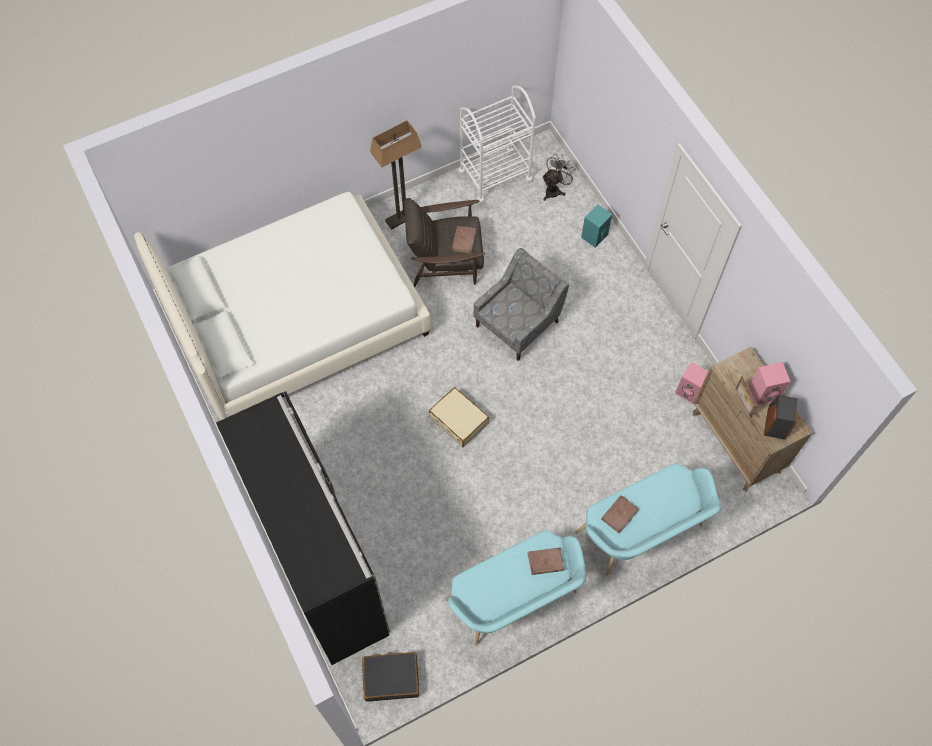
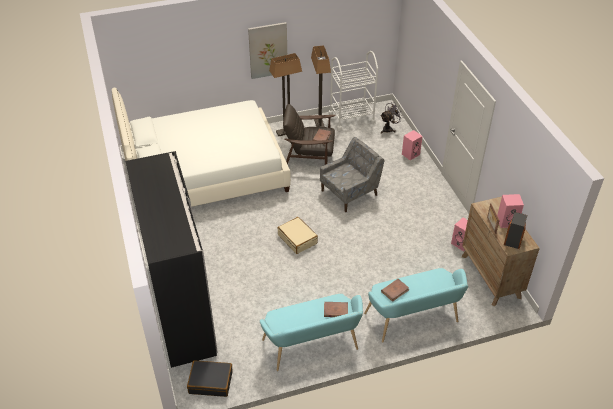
camera: 10 degrees right, 20 degrees down
turquoise speaker [581,204,612,248] -> pink speaker [402,130,423,160]
none -> picture [248,22,287,79]
none -> floor lamp [311,45,331,127]

